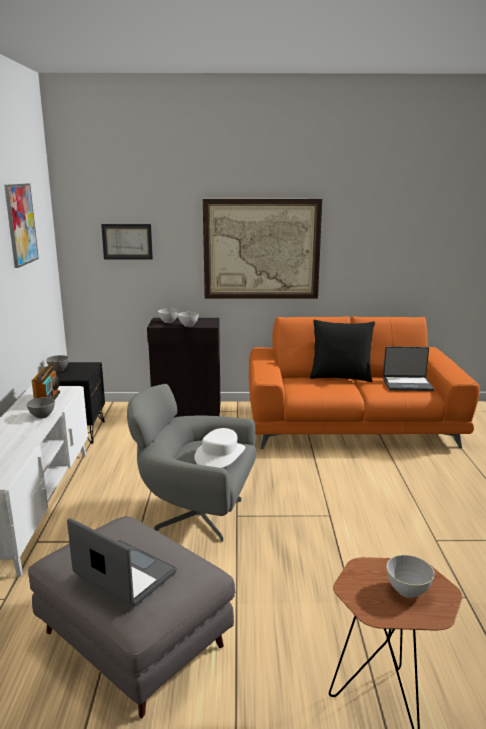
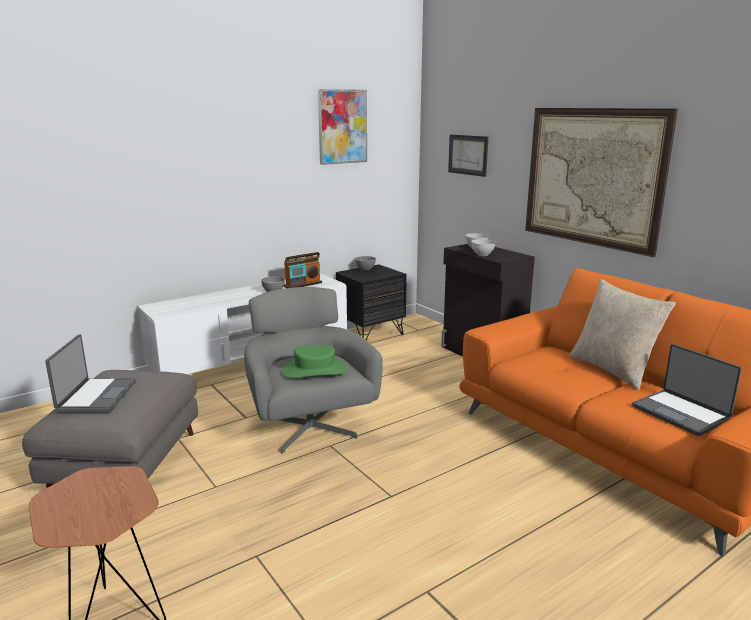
camera: 55 degrees right, 0 degrees up
white hat [194,428,245,468] -> green hat [282,345,348,378]
black pillow [310,320,375,382] -> beige pillow [569,279,676,390]
grey bowl [387,555,435,598] -> none

